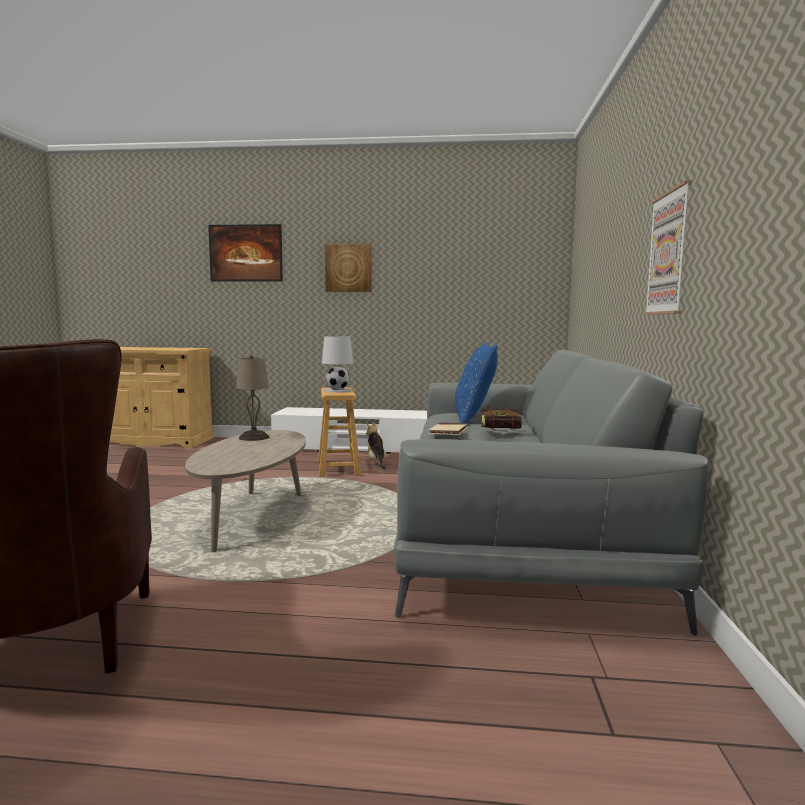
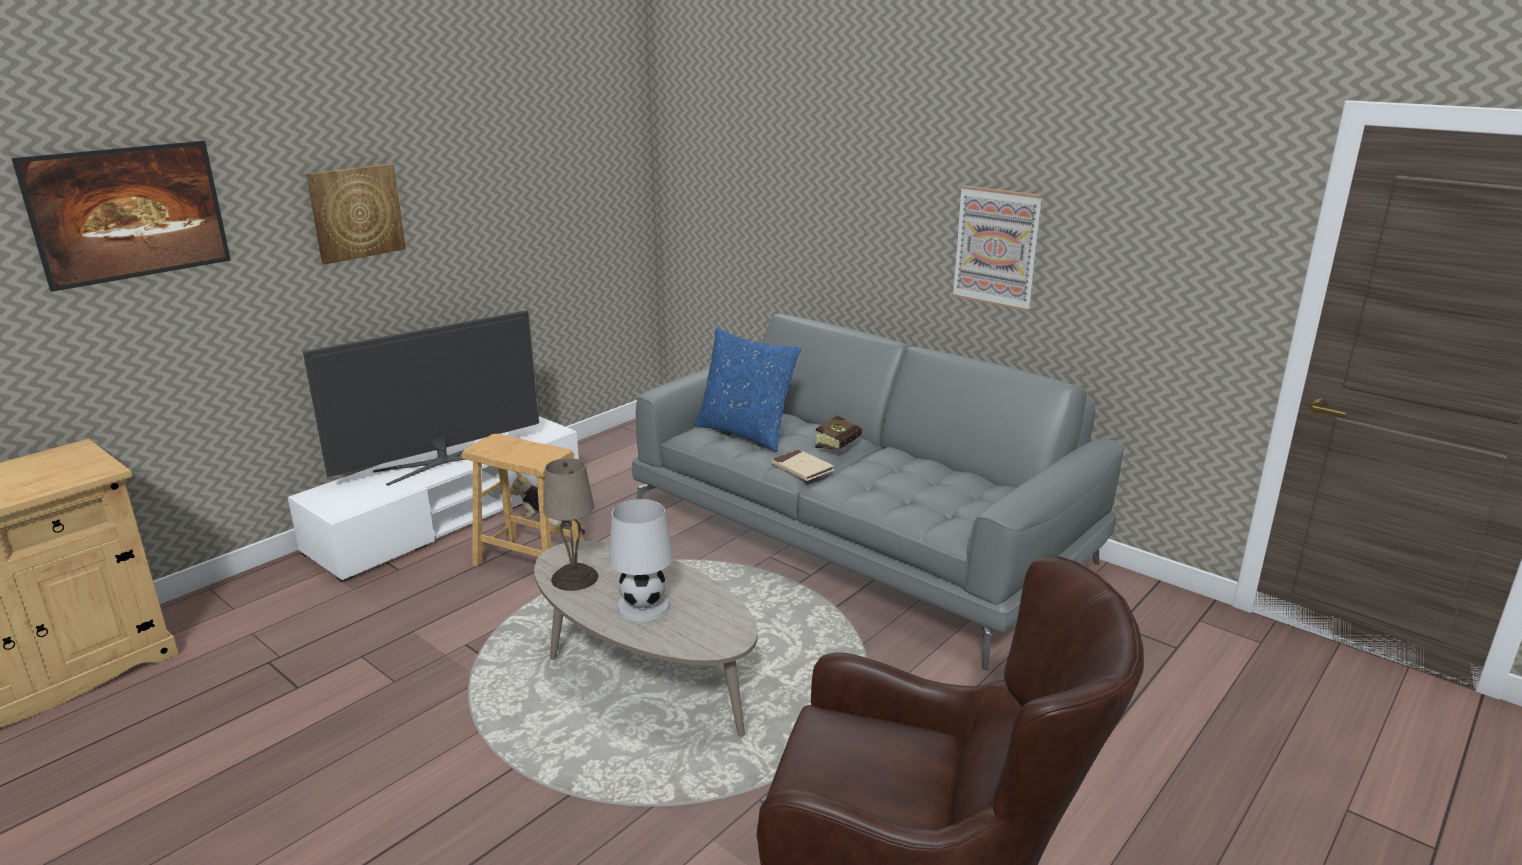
camera: 55 degrees left, 15 degrees up
white table lamp [322,336,353,393] -> white table lamp moved to [609,499,673,622]
none -> television [303,310,539,486]

